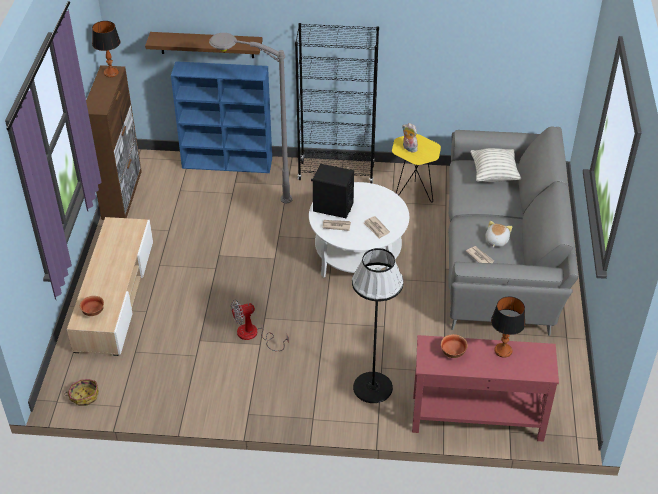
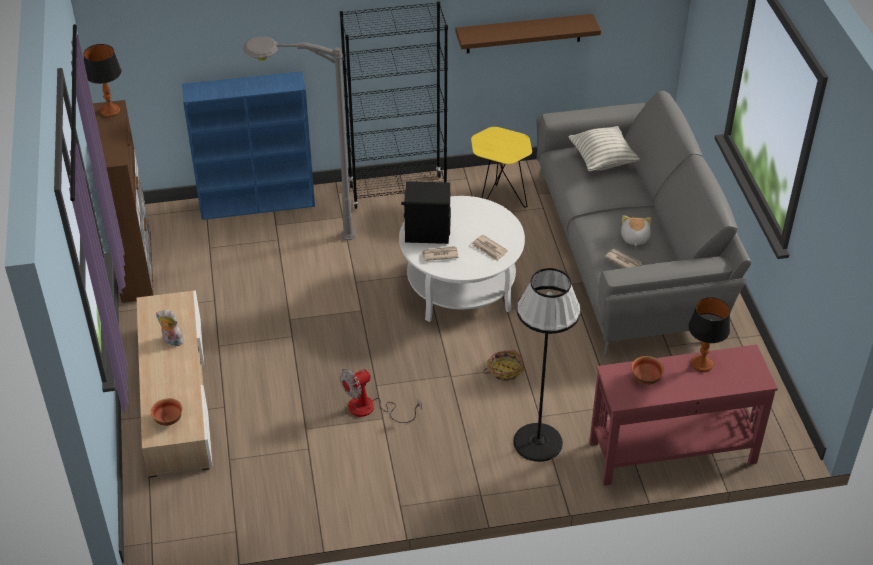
camera: 15 degrees left, 0 degrees up
basket [64,379,99,406] -> basket moved to [483,350,525,381]
brown shelf [145,32,263,58] -> brown shelf moved to [455,14,601,53]
plush toy [402,123,418,152] -> plush toy moved to [156,310,186,346]

